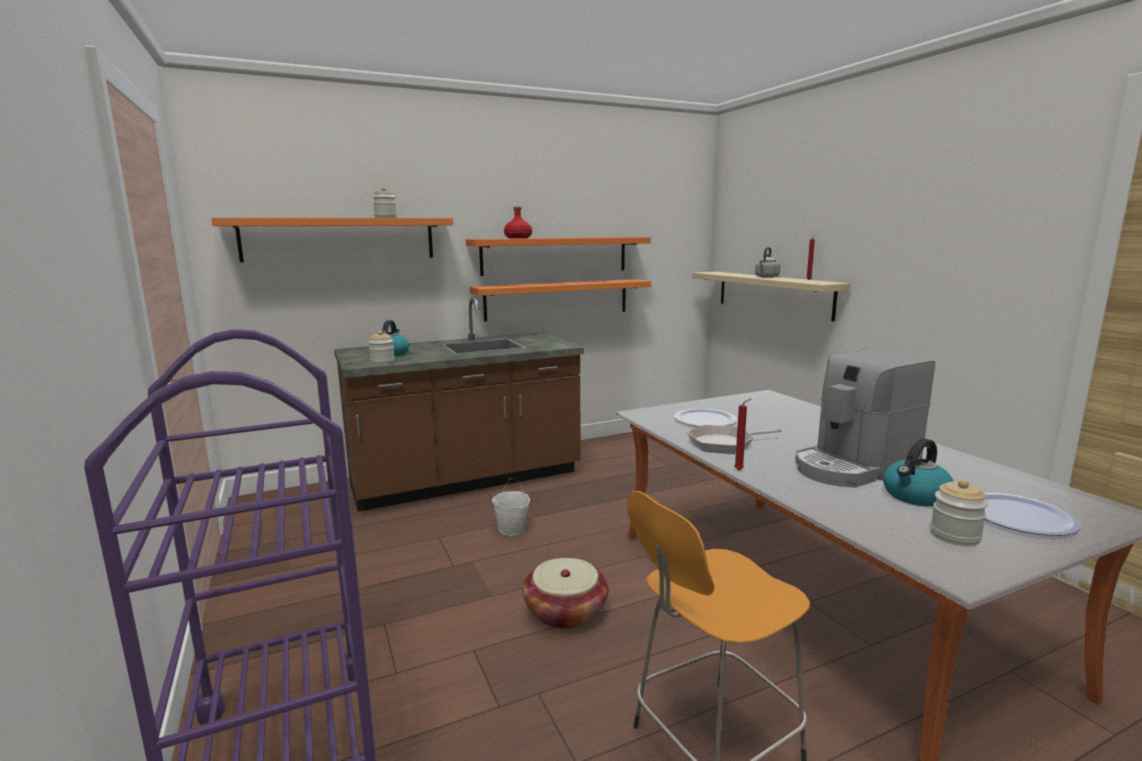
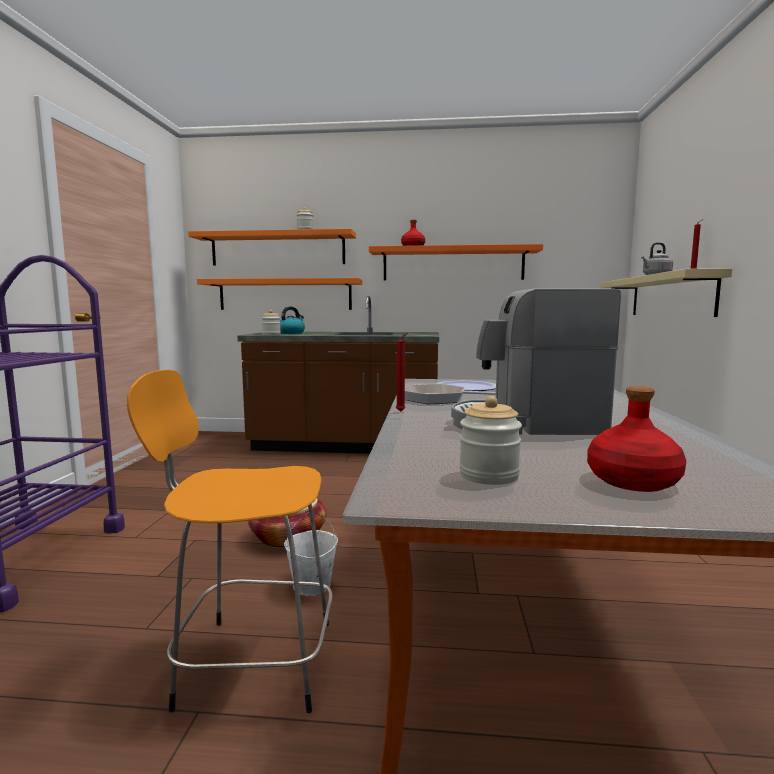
camera: 30 degrees right, 5 degrees down
orange shelf [470,279,651,321] -> orange shelf moved to [197,278,362,310]
white bucket [492,478,530,536] -> white bucket moved to [284,512,338,596]
kettle [883,438,954,507] -> none
plate [984,493,1081,536] -> red bottle [587,386,686,492]

